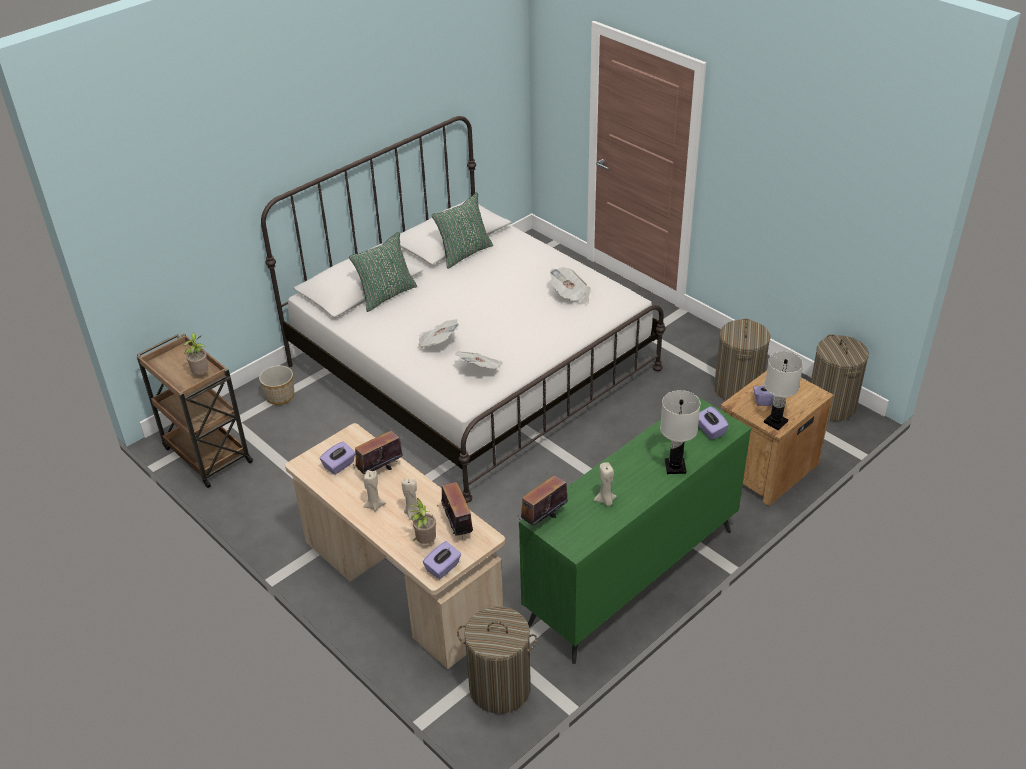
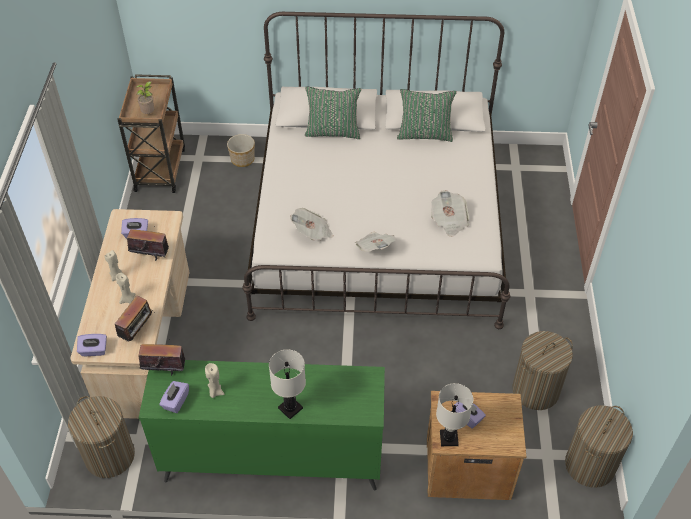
camera: 45 degrees right, 10 degrees up
potted plant [407,498,436,544] -> none
newspaper [417,319,459,348] -> newspaper moved to [355,232,396,252]
purple tissue box [698,406,729,440] -> purple tissue box moved to [159,381,189,413]

